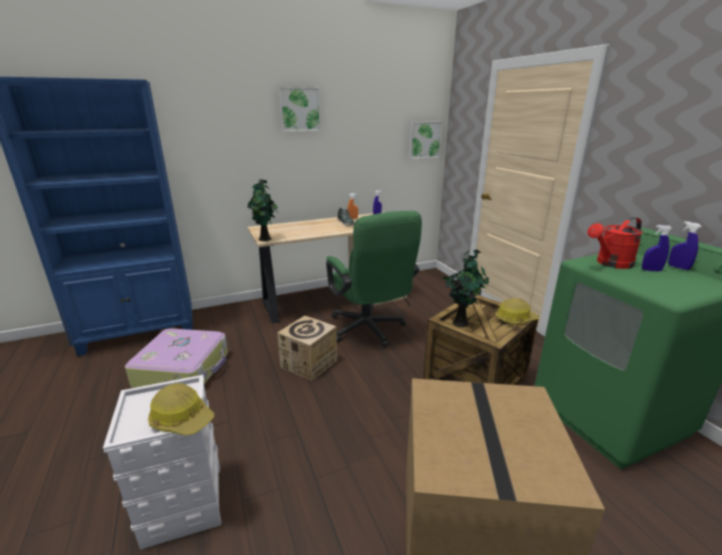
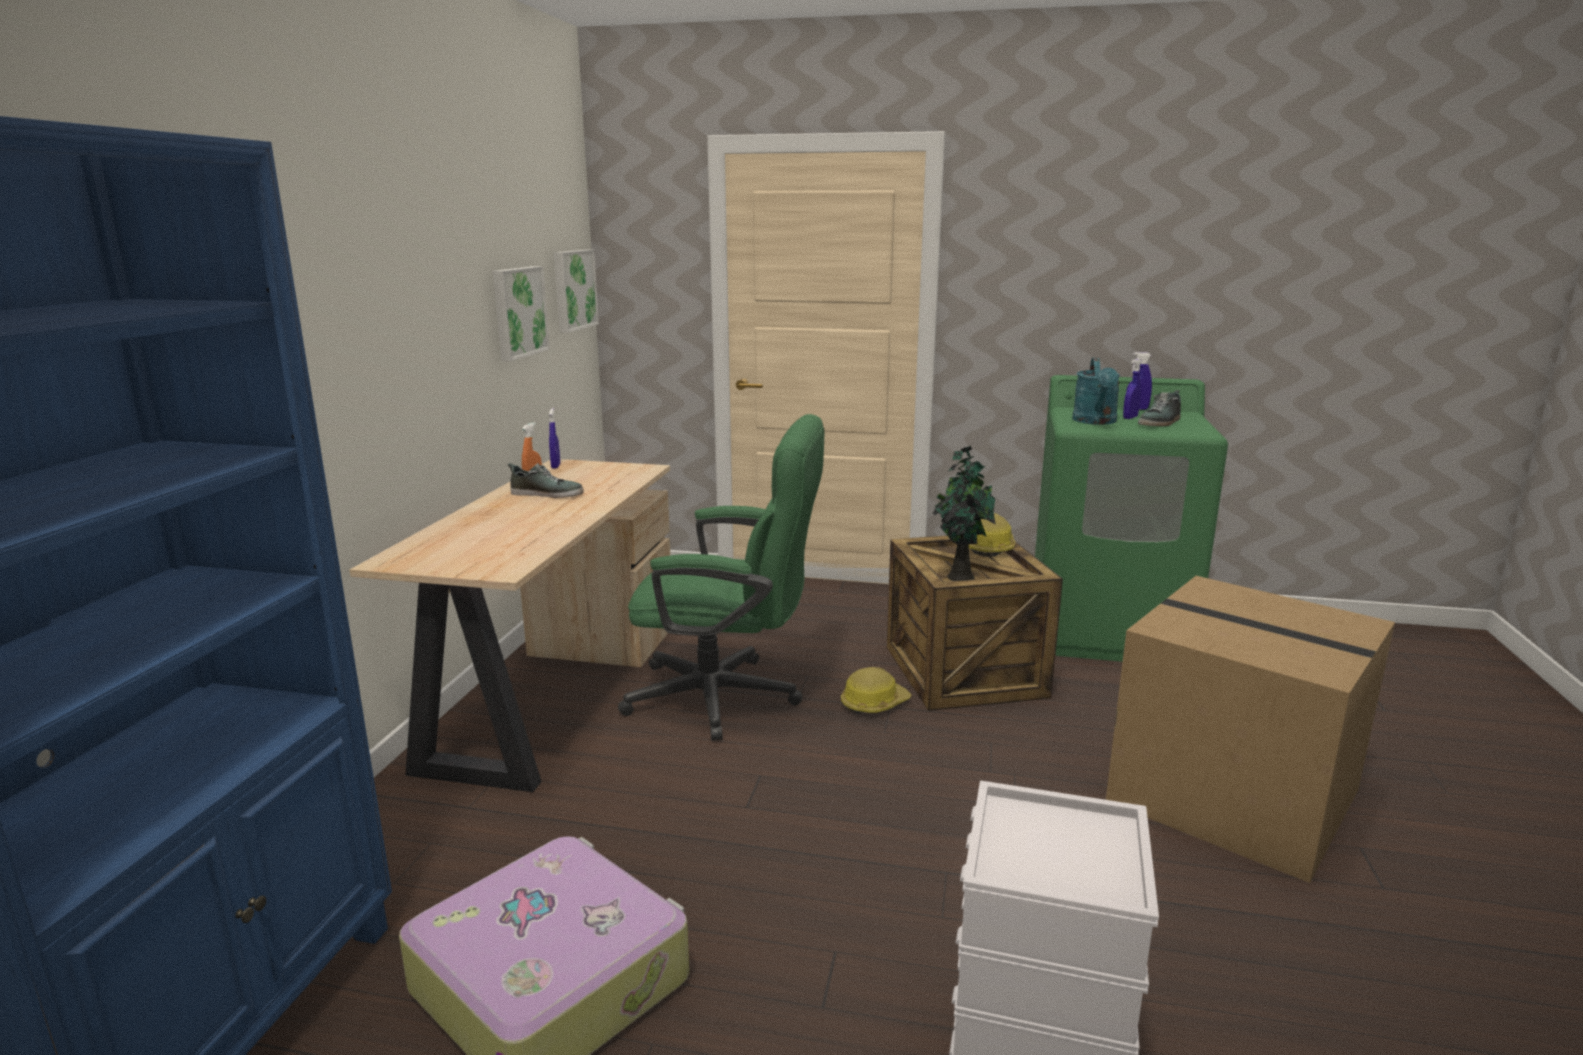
camera: 55 degrees left, 5 degrees down
hard hat [148,383,214,435] -> hard hat moved to [841,667,912,714]
potted plant [248,179,278,241] -> none
cardboard box [277,316,337,381] -> none
picture [278,87,321,132] -> picture moved to [493,266,550,361]
red watering can [587,217,643,269] -> turquoise watering can [1072,358,1121,425]
none -> shoe [1138,390,1181,426]

